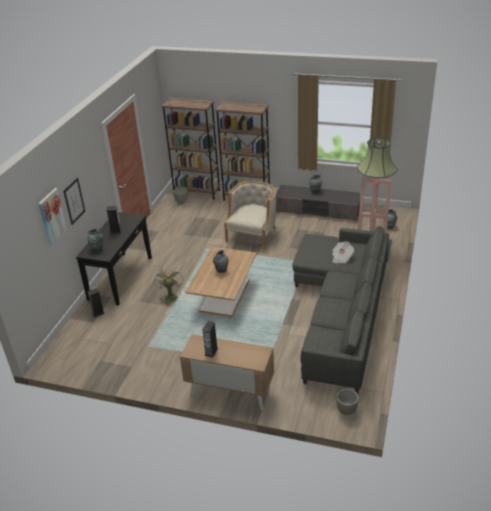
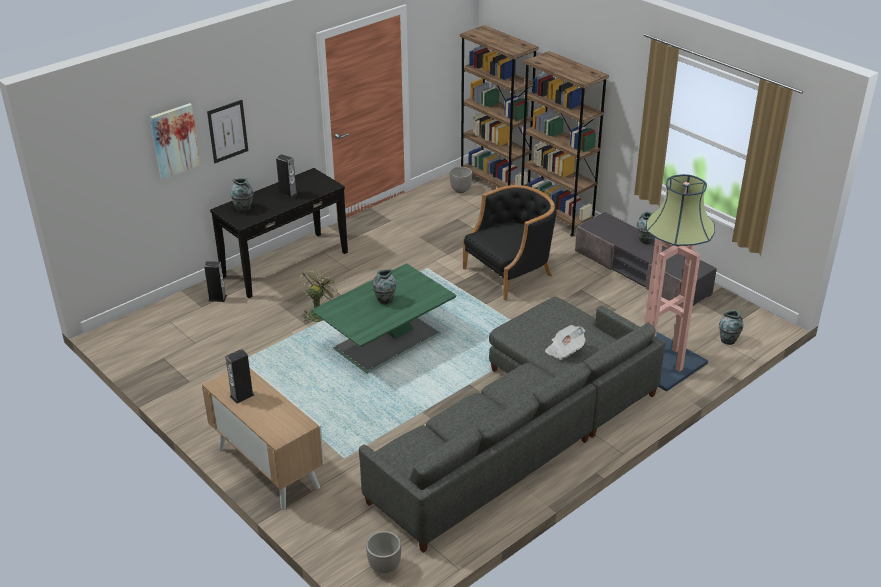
camera: 30 degrees right, 0 degrees up
brown coffee table [185,247,257,317] -> green coffee table [311,263,457,374]
beige armchair [224,181,276,250] -> black armchair [463,185,556,300]

